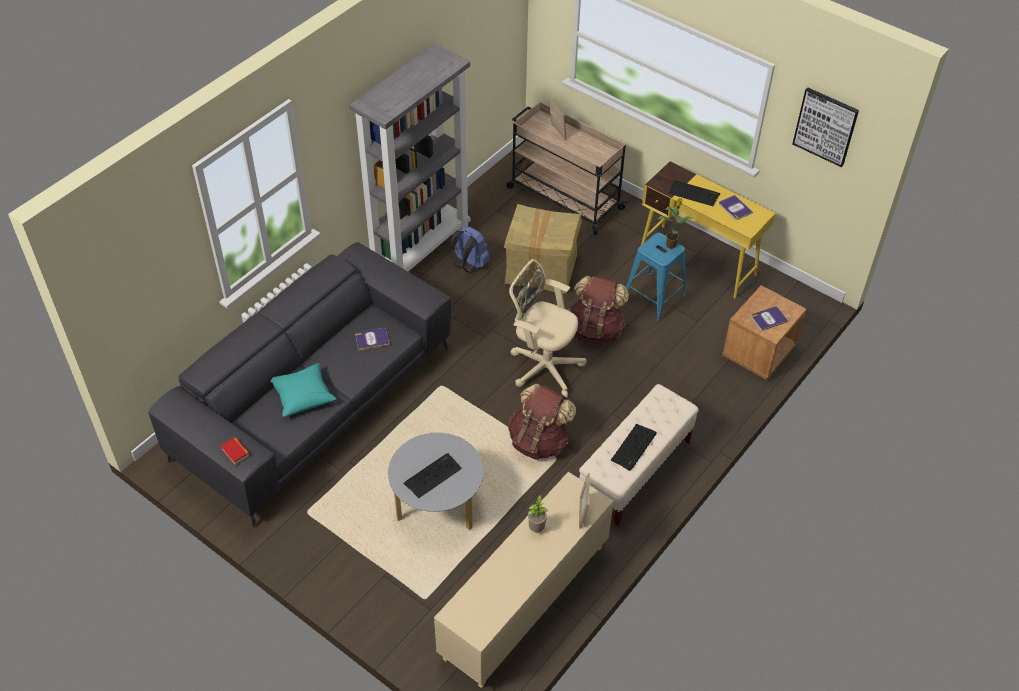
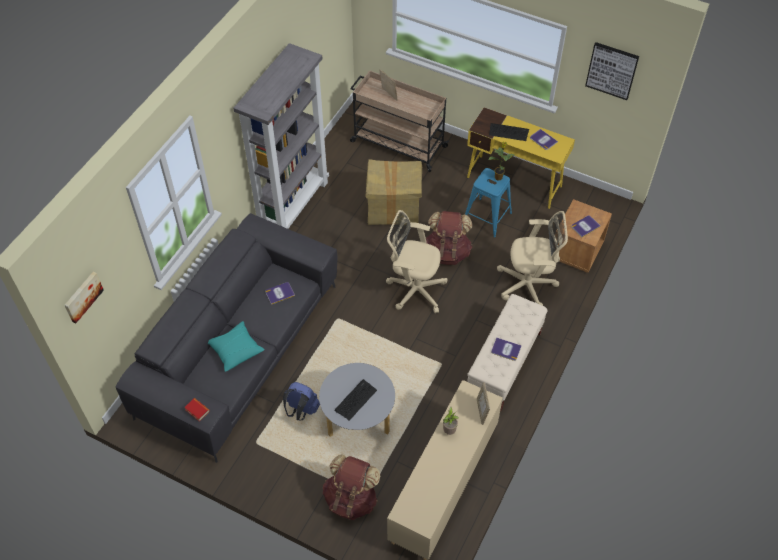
camera: 10 degrees left, 5 degrees up
blue backpack [451,226,489,272] -> blue backpack moved to [283,382,320,420]
brown backpack [508,384,576,460] -> brown backpack moved to [323,454,380,520]
keyboard [611,424,657,471] -> book [491,337,522,361]
none -> picture [64,271,104,324]
none -> beige office chair [497,211,568,306]

